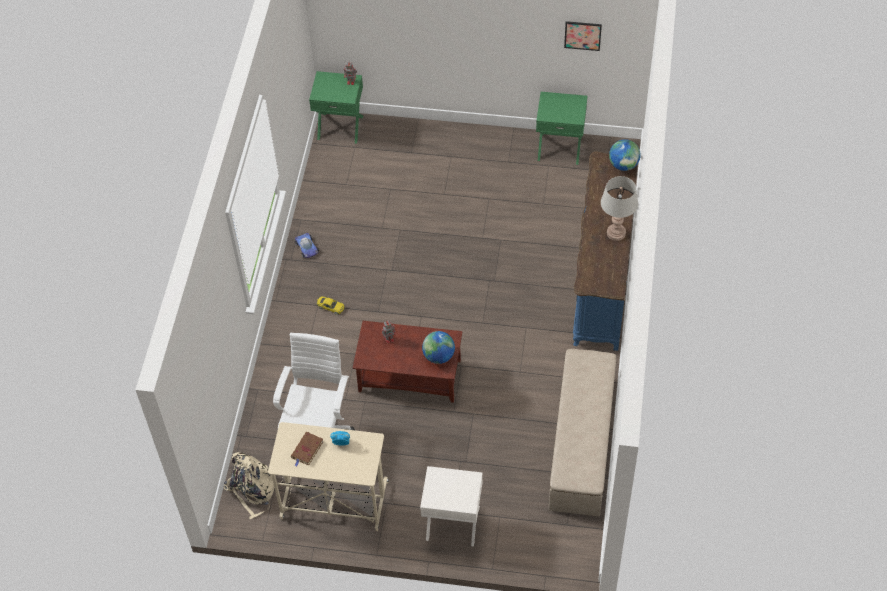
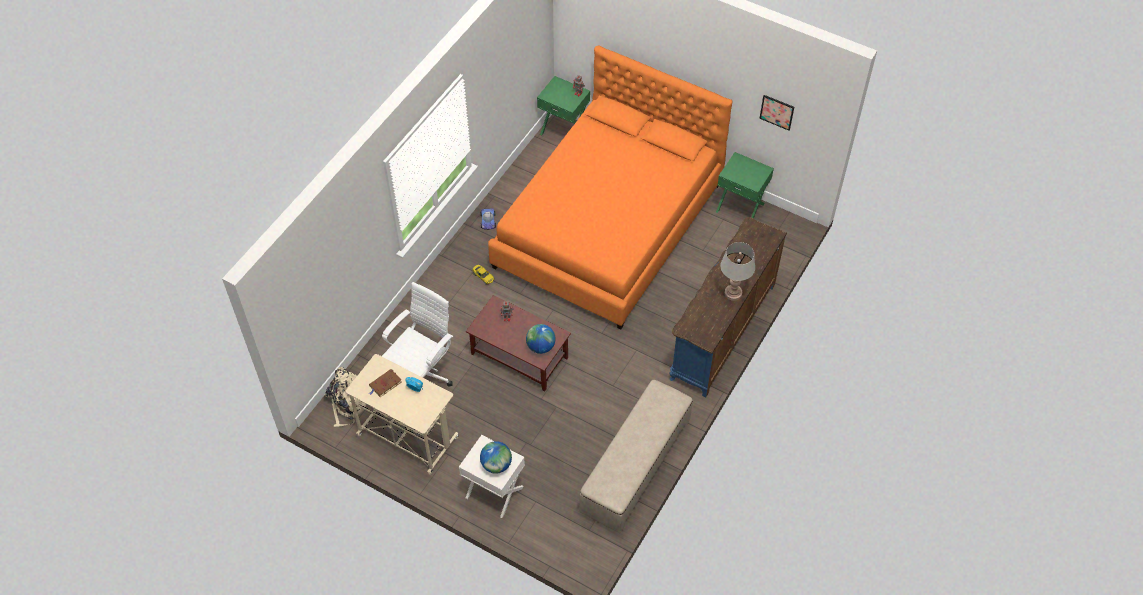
camera: 20 degrees right, 0 degrees up
globe [609,139,641,171] -> globe moved to [480,441,512,474]
none -> orange bed [488,45,732,329]

